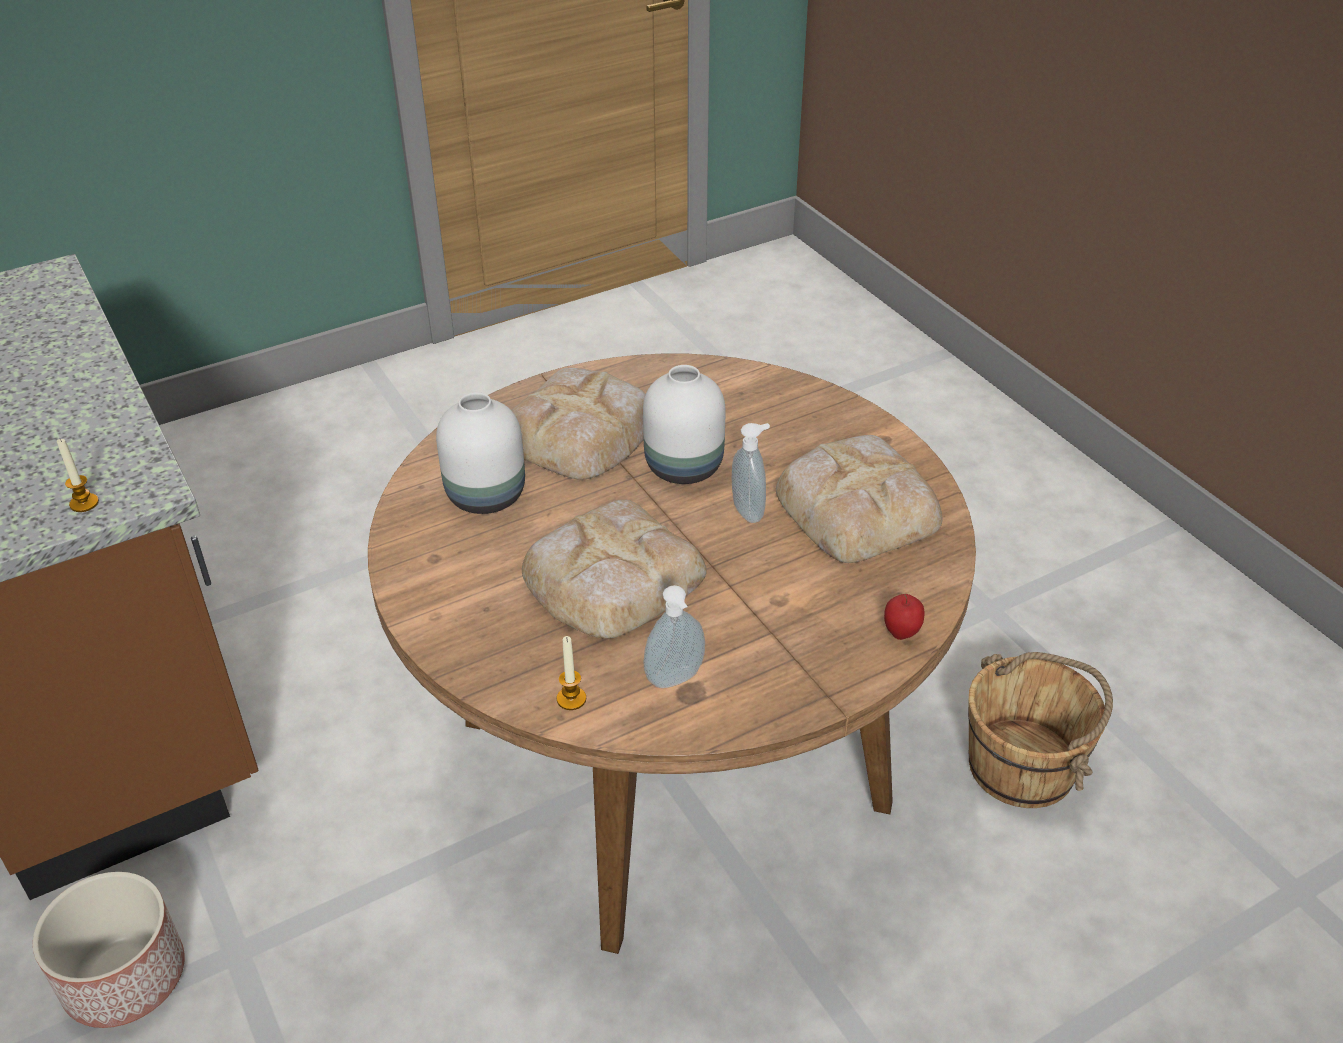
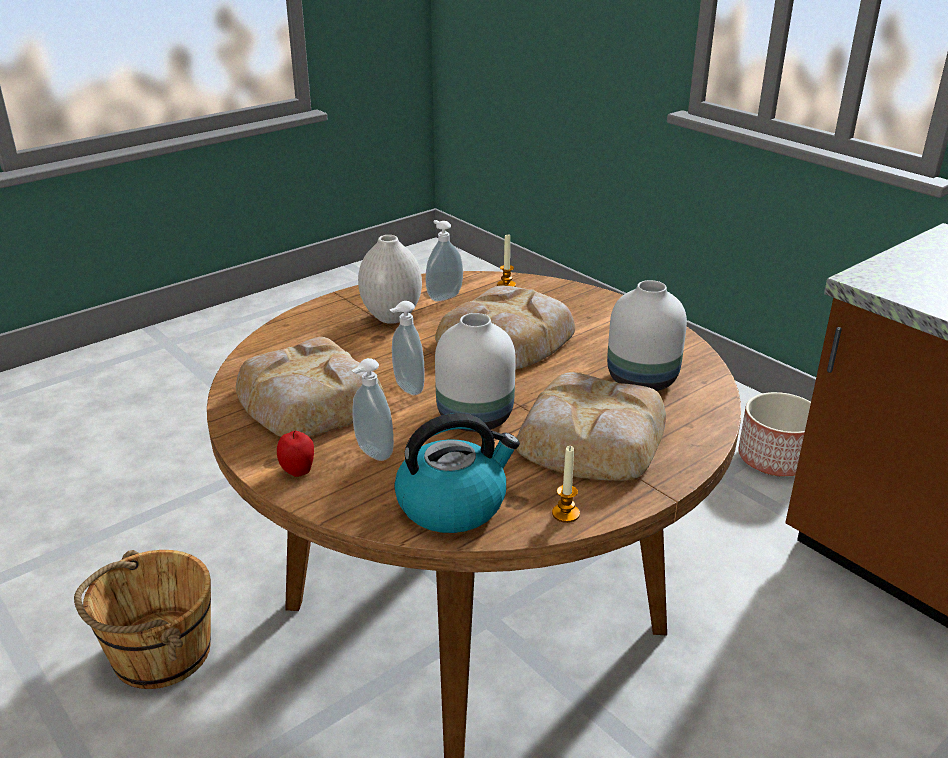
camera: 170 degrees right, 10 degrees down
candle [57,439,99,512] -> candle moved to [552,446,580,523]
apple [884,594,924,640] -> apple moved to [277,430,314,477]
none -> soap dispenser [351,358,394,461]
none -> white vase [358,235,422,324]
none -> kettle [394,413,520,533]

